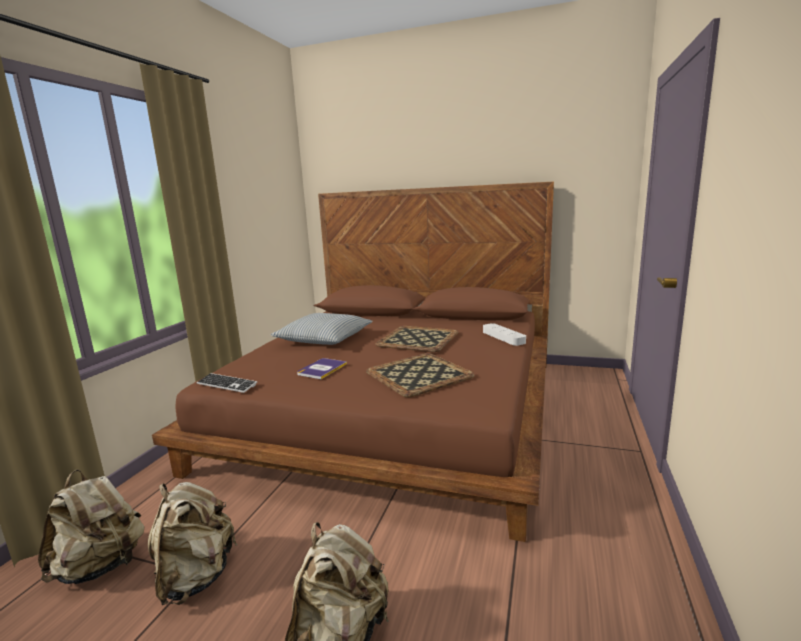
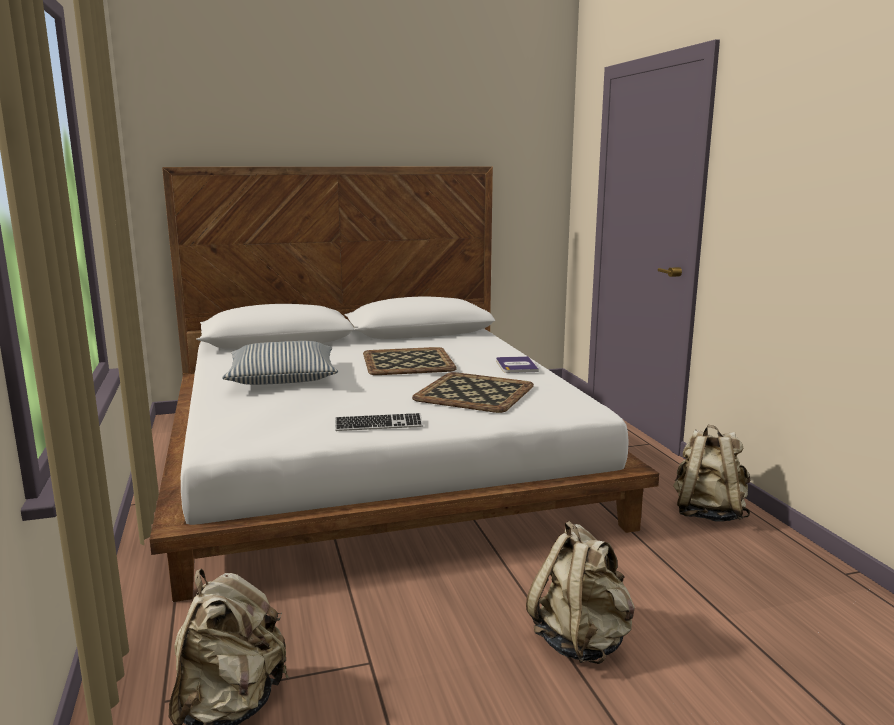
camera: 35 degrees left, 0 degrees up
beige backpack [148,482,238,605] -> beige backpack moved to [673,424,751,522]
brown bed [152,182,554,542] -> white bed [150,166,659,602]
keyboard [197,373,257,393] -> keyboard moved to [335,413,423,431]
book [297,358,347,379] -> book moved to [496,356,539,373]
grey tray [483,323,526,346] -> none

